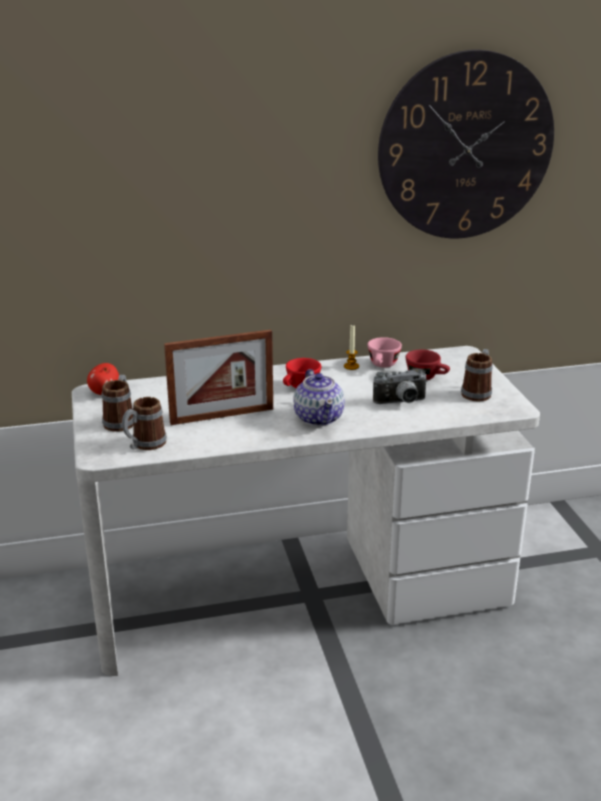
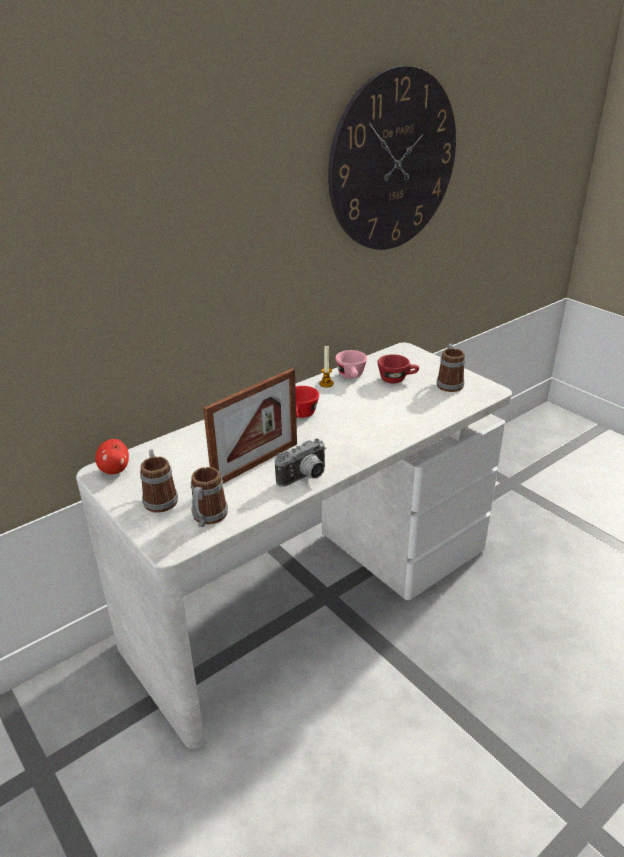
camera: 25 degrees left, 5 degrees up
teapot [293,369,345,426] -> none
camera [373,369,428,404] -> camera moved to [275,438,326,487]

